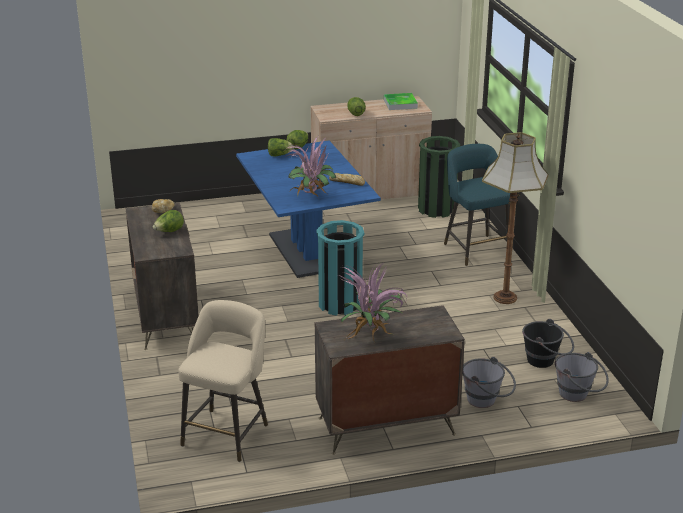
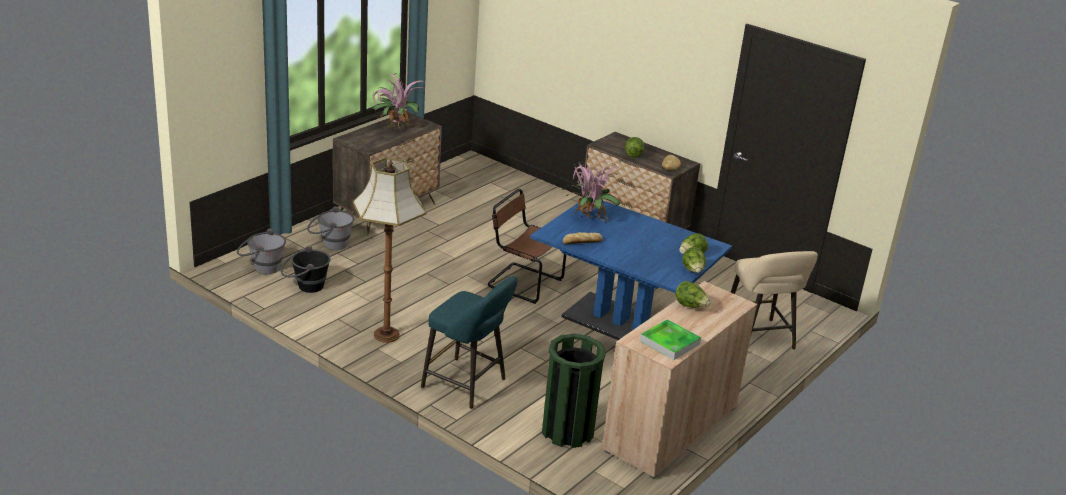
camera: 140 degrees right, 0 degrees up
beige stool [178,300,268,462] -> beige stool moved to [731,251,818,350]
turquoise trash can [316,220,364,316] -> brown chair [488,189,566,304]

